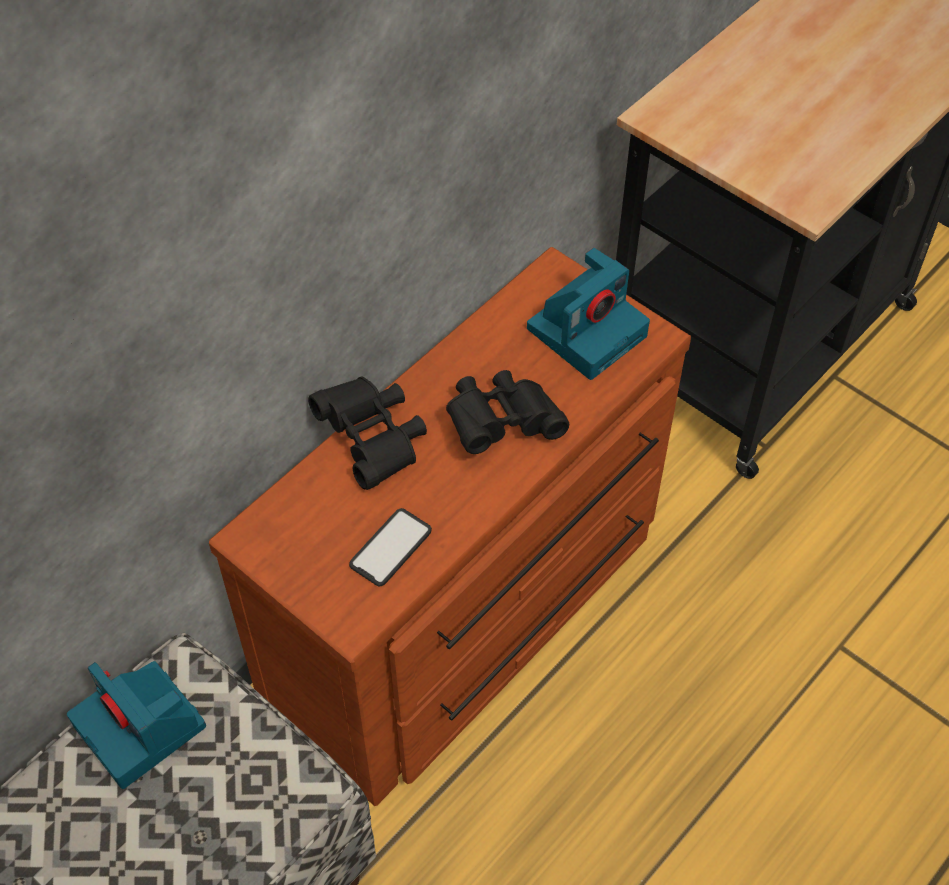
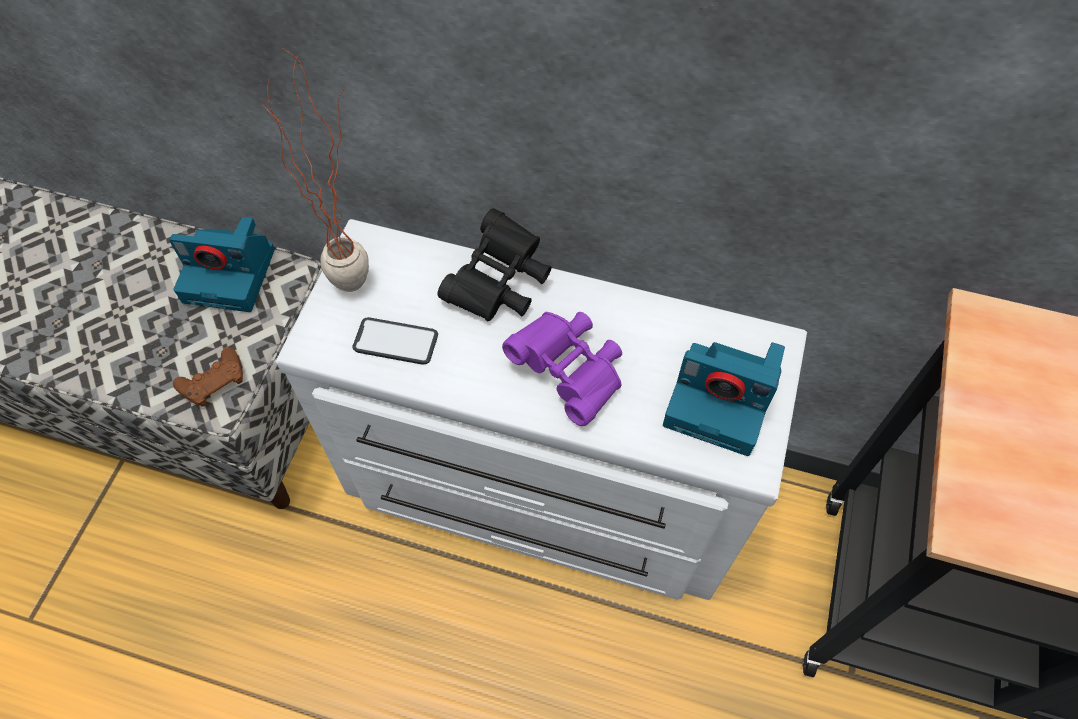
camera: 65 degrees right, 5 degrees up
camera [67,661,206,789] -> camera turned 105 degrees counterclockwise [169,216,275,312]
brown dresser [209,247,691,806] -> white dresser [275,219,807,600]
black binoculars [446,370,569,454] -> purple binoculars [502,312,622,426]
none -> brown game controller [173,347,243,406]
none -> potted plant [262,46,369,292]

